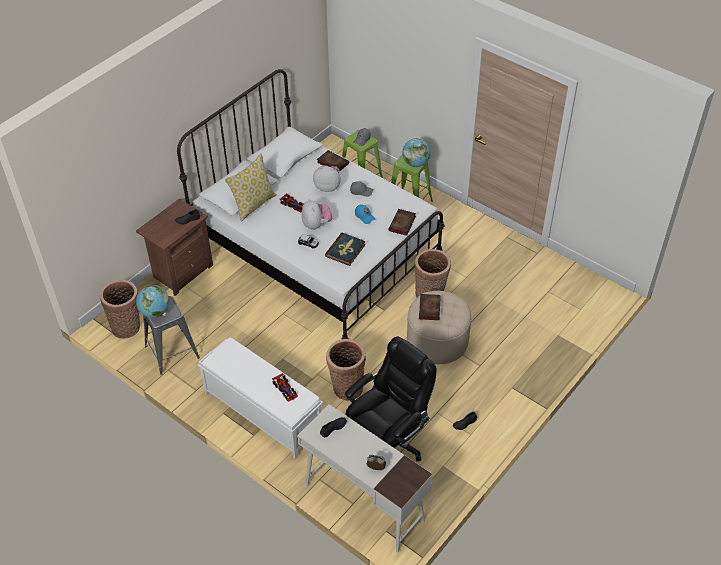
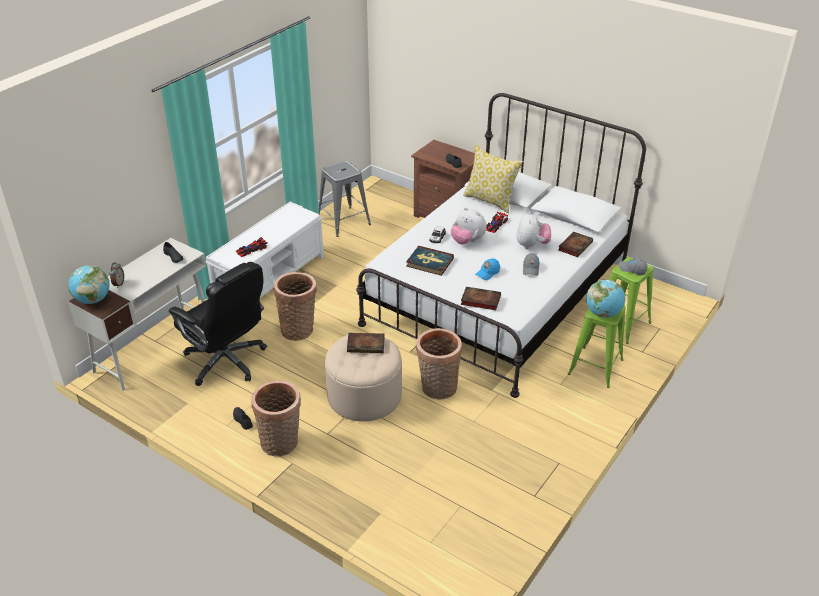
camera: 85 degrees right, 10 degrees down
basket [100,280,140,339] -> basket moved to [251,380,301,457]
globe [136,285,169,318] -> globe moved to [68,265,109,304]
plush toy [302,199,333,230] -> plush toy turned 60 degrees clockwise [451,207,486,244]

